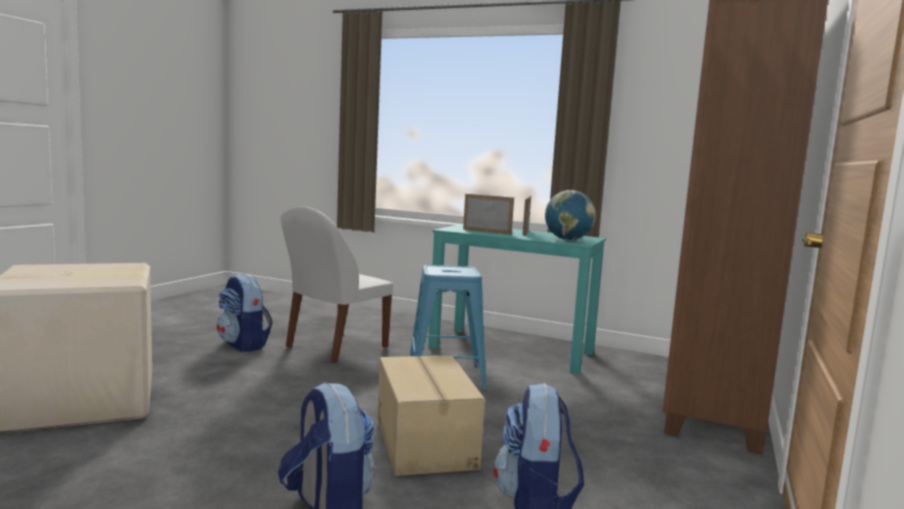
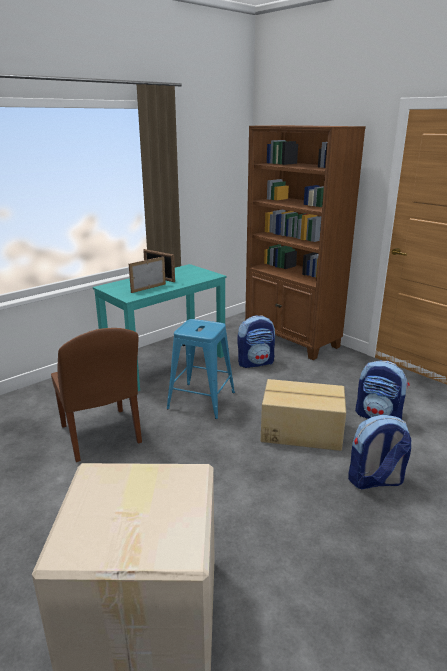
camera: 65 degrees left, 15 degrees up
backpack [217,274,273,352] -> backpack moved to [237,315,275,368]
white chair [281,207,393,363] -> brown chair [51,328,142,462]
globe [545,190,596,240] -> none

